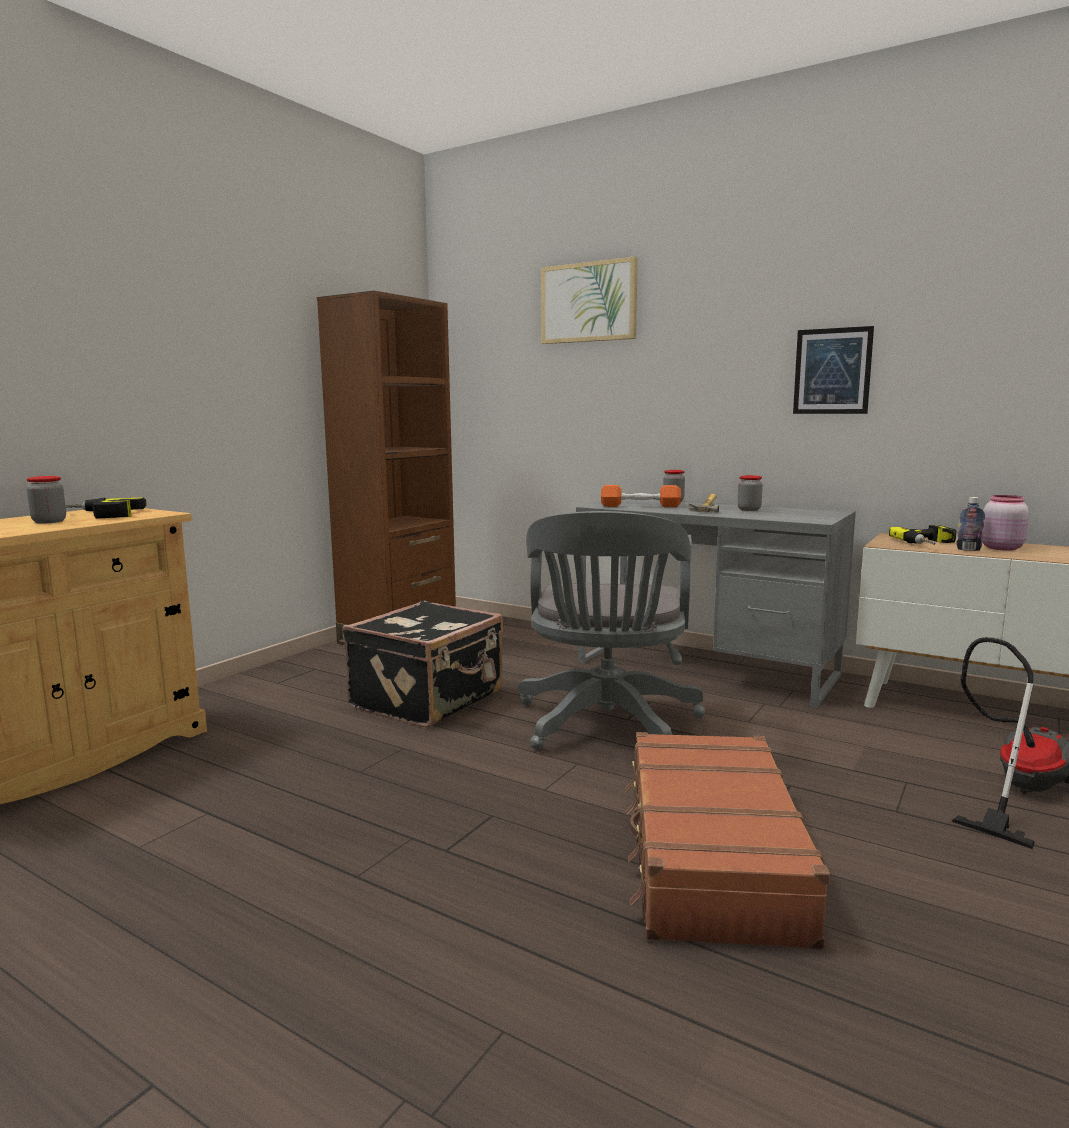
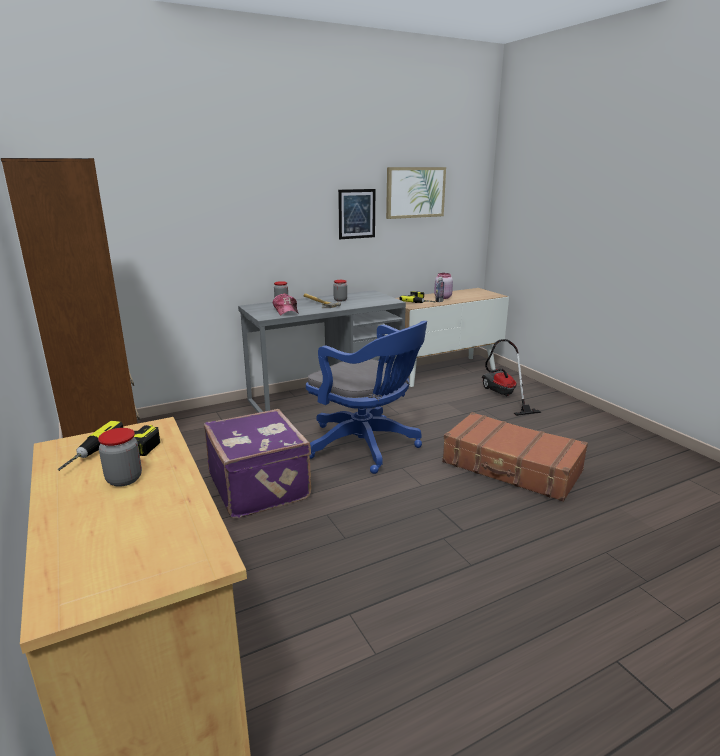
camera: 60 degrees left, 10 degrees up
black suitcase [343,600,503,727] -> purple suitcase [204,409,311,518]
grey office chair [518,511,705,750] -> blue office chair [306,321,427,474]
picture [541,256,638,344] -> picture moved to [386,167,446,219]
orange dumbbell [601,485,681,507] -> cap [273,293,299,315]

